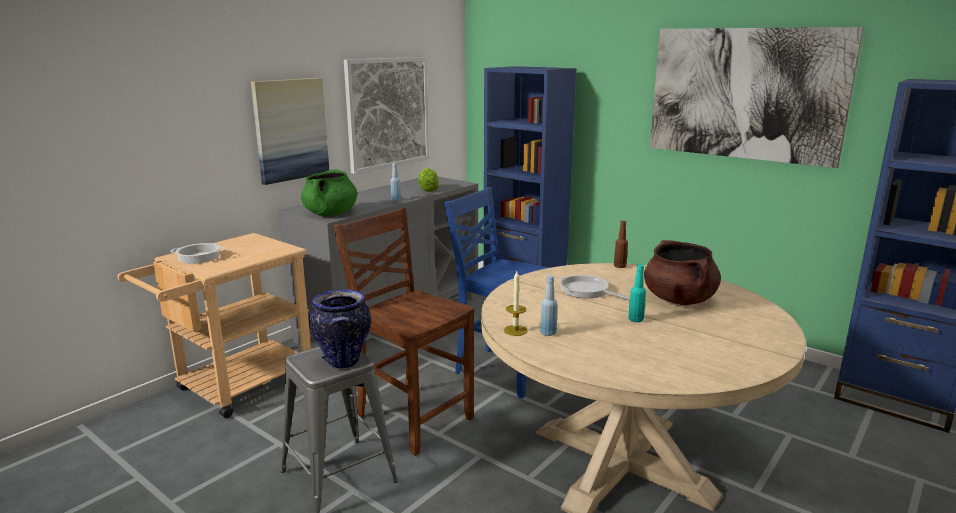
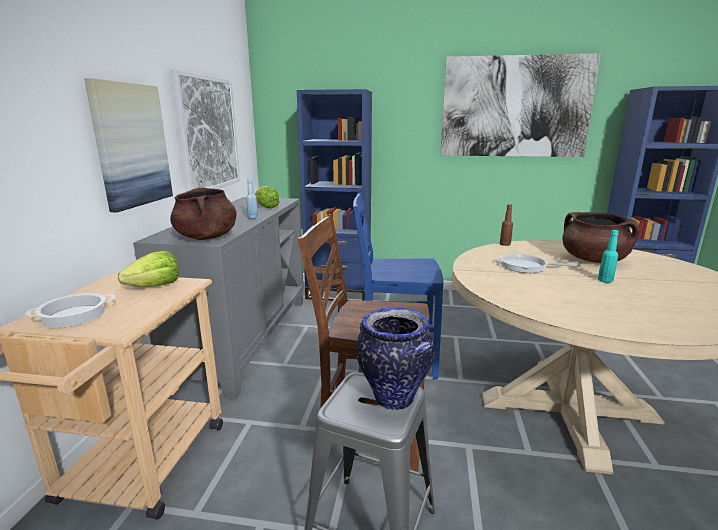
camera: 30 degrees left, 0 degrees up
green cooking pot [301,169,357,216] -> brown cooking pot [170,188,237,240]
candle [504,271,528,336] -> none
blue bottle [540,275,557,336] -> none
none -> lettuce [118,251,179,287]

